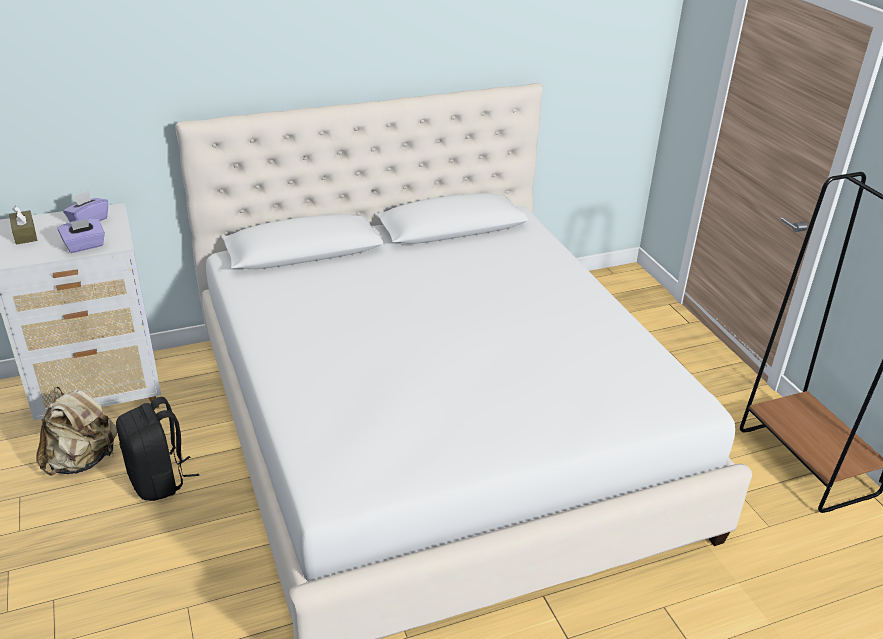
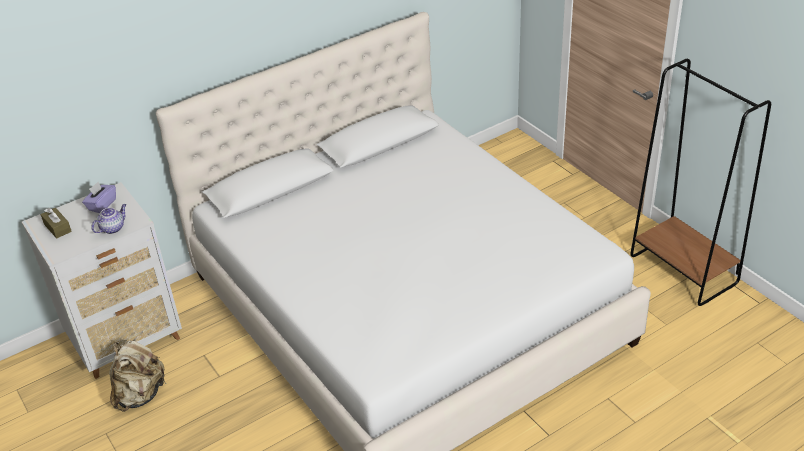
camera: 10 degrees left, 5 degrees up
purple tissue box [58,218,105,253] -> teapot [91,204,126,234]
black backpack [116,397,199,501] -> none

